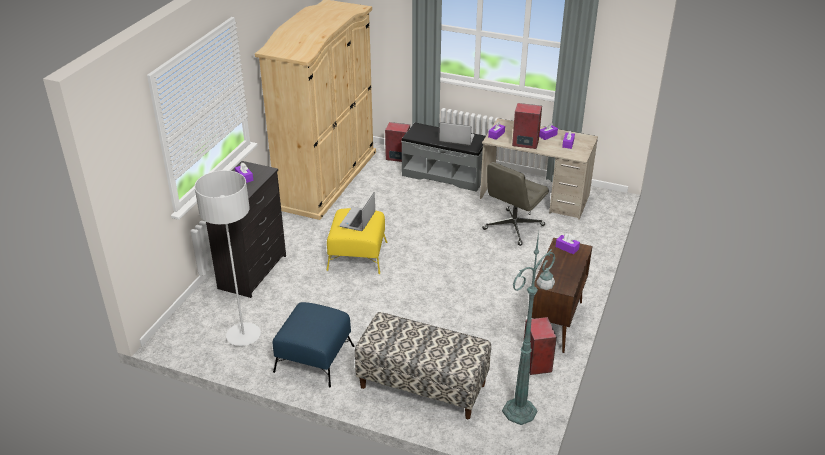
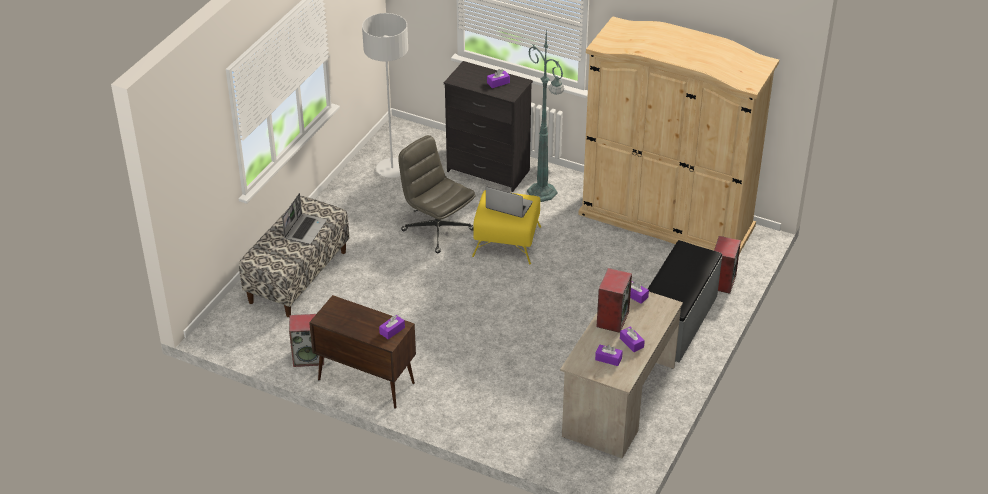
camera: 95 degrees right, 5 degrees up
blue ottoman [273,302,354,387] -> none
laptop [439,122,475,146] -> laptop moved to [282,193,327,244]
grey office chair [483,162,549,246] -> grey office chair moved to [398,135,476,253]
green floor lamp [502,232,555,425] -> green floor lamp moved to [527,29,564,202]

